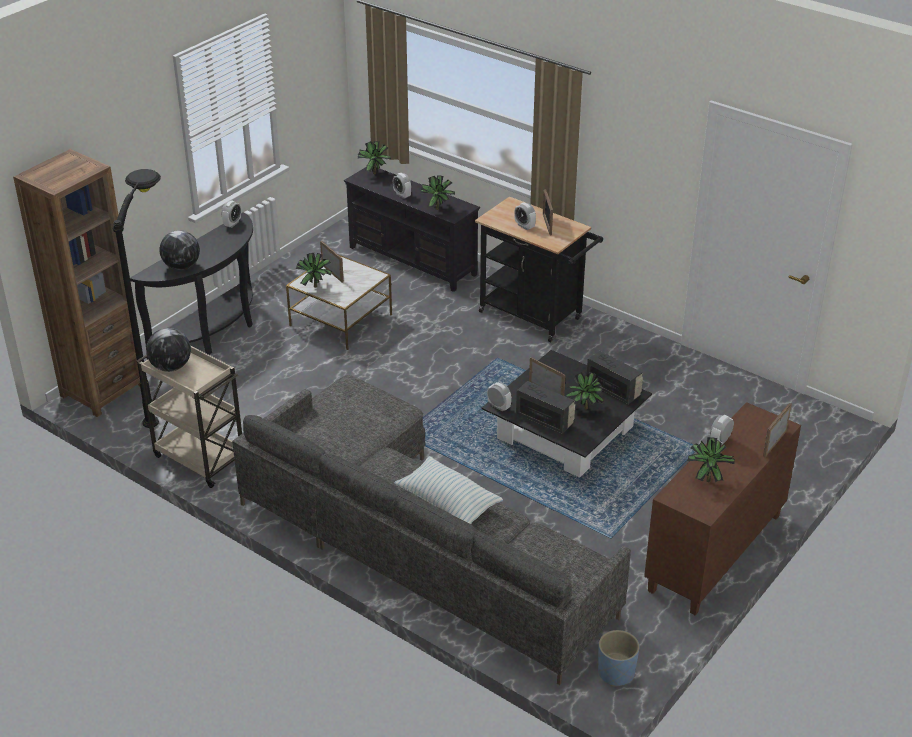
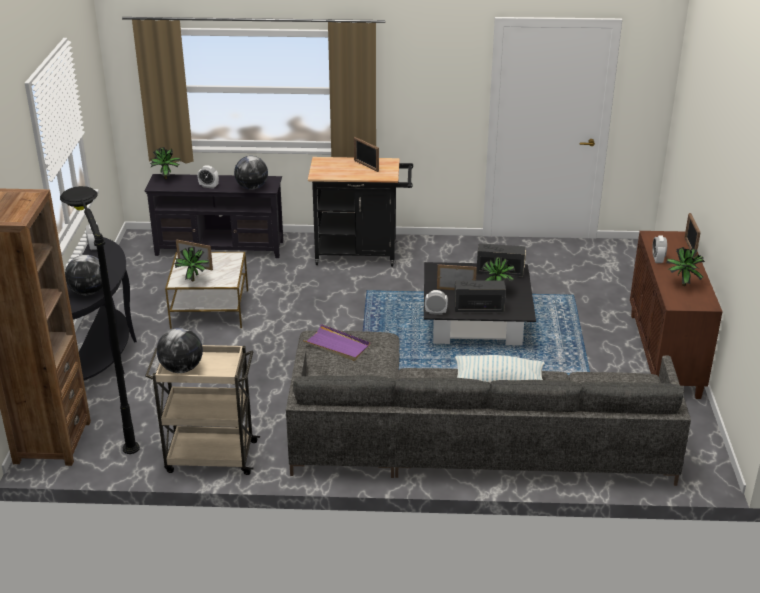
camera: 35 degrees left, 5 degrees down
potted plant [420,175,455,210] -> globe [234,156,268,190]
alarm clock [514,203,536,230] -> none
blue planter [598,630,639,687] -> none
none -> purple tray [302,324,371,361]

